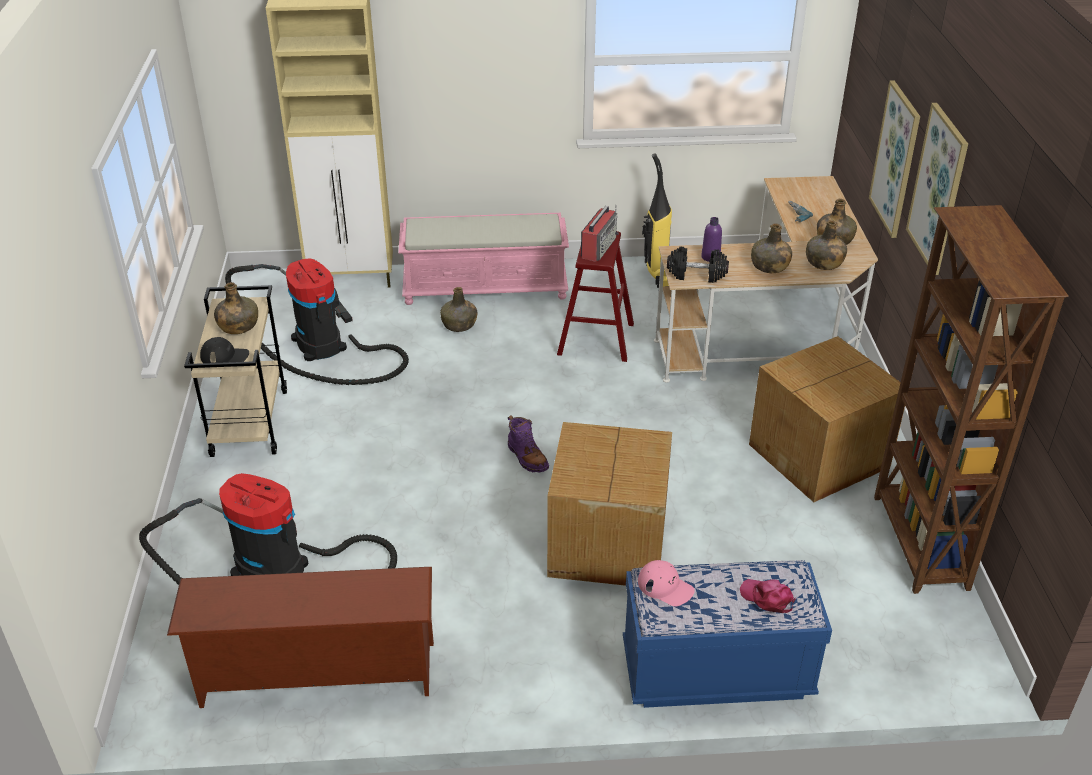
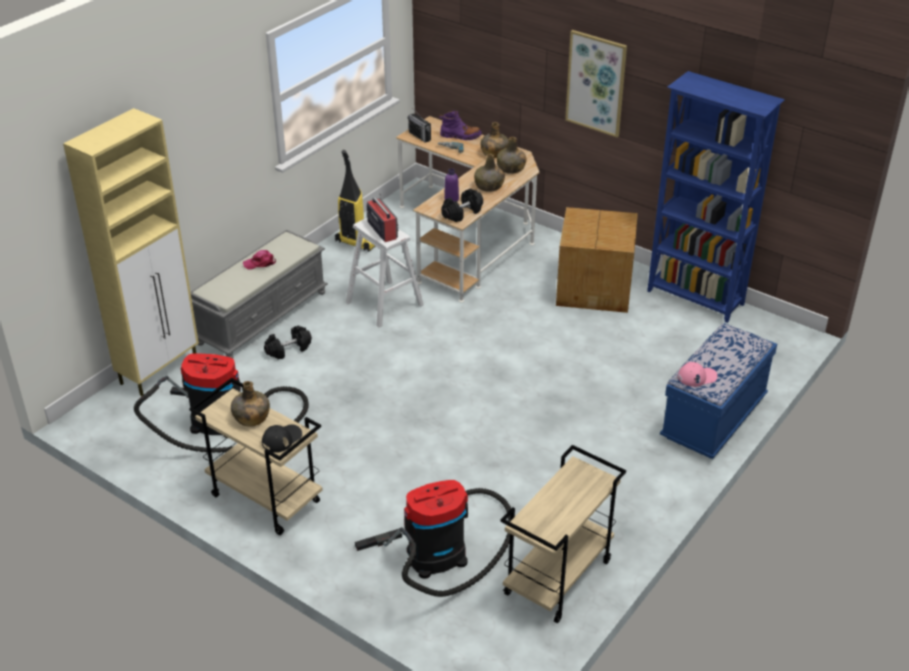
camera: 50 degrees left, 0 degrees up
brown shoe rack [167,567,434,708] -> beige cart [500,445,626,623]
pink bench [398,212,569,305] -> grey bench [190,229,328,358]
green bottle [440,287,477,332] -> black dumbbell [264,326,312,359]
purple boot [508,415,549,472] -> purple boot moved to [439,110,482,140]
cardboard box [547,422,672,586] -> none
red stool [557,231,634,362] -> white stool [346,218,424,328]
pink cap [740,579,796,613] -> pink cap moved to [243,250,276,270]
picture [869,81,920,238] -> none
brown bookcase [874,205,1069,594] -> blue bookcase [647,71,785,323]
none -> radio [408,108,431,143]

